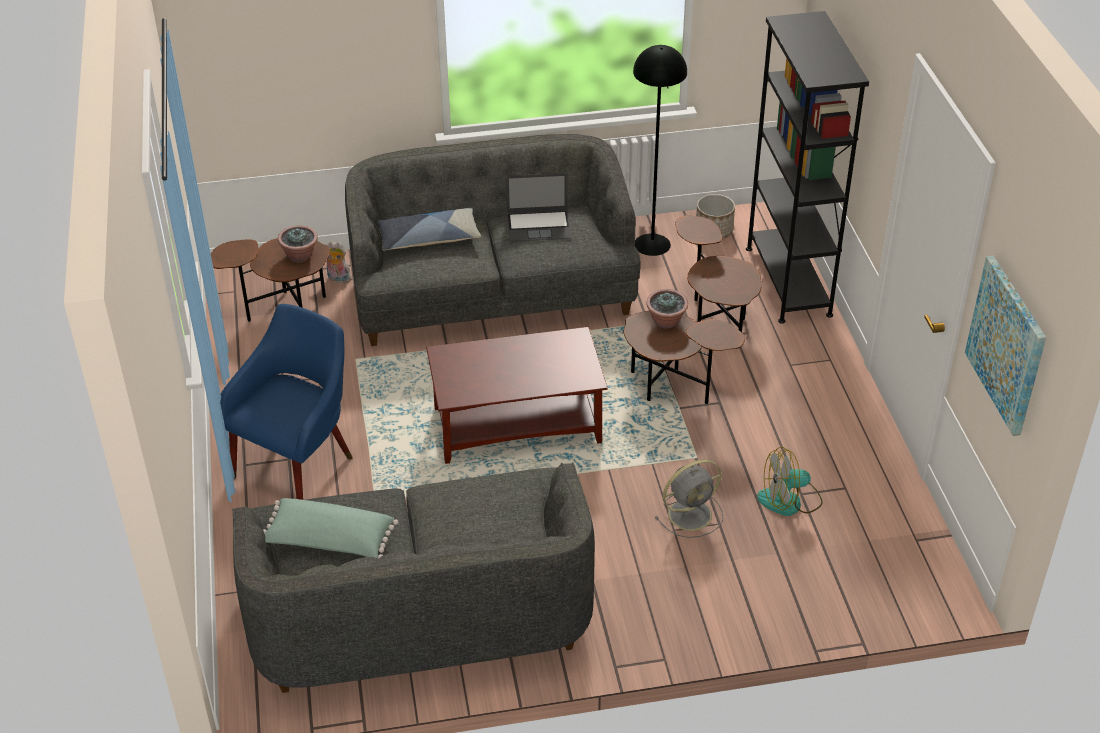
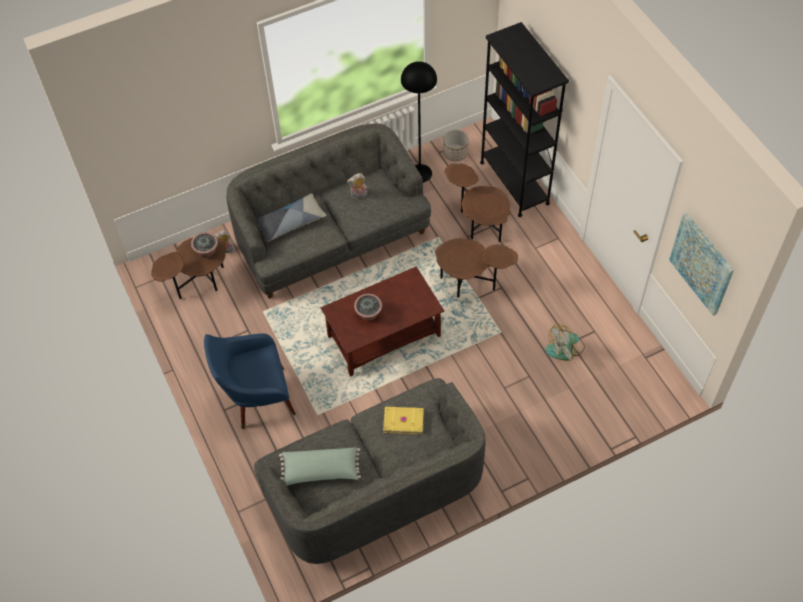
camera: 15 degrees left, 15 degrees up
blue armchair [220,304,353,500] -> blue armchair turned 120 degrees counterclockwise [204,333,296,429]
laptop [506,173,571,242] -> plush toy [347,173,367,199]
potted plant [646,289,688,329] -> potted plant moved to [354,294,382,320]
grey fan [655,460,723,538] -> none
none -> yellow book [383,407,424,434]

